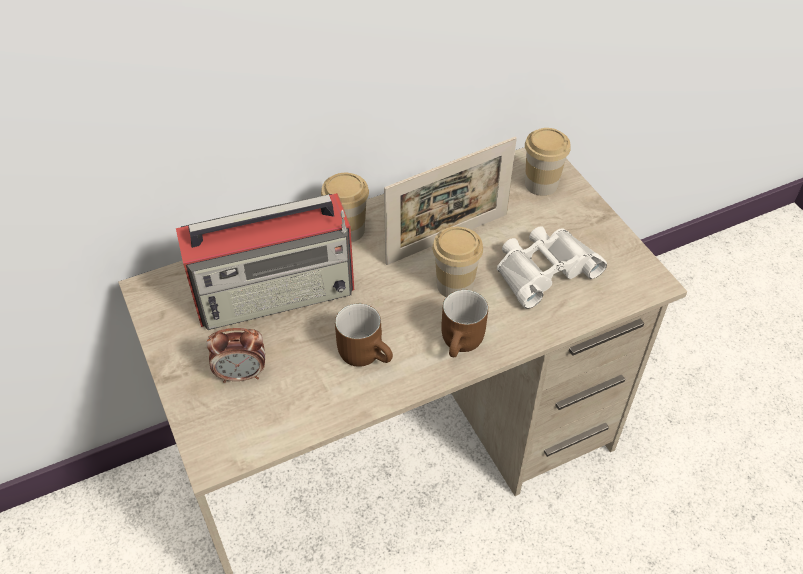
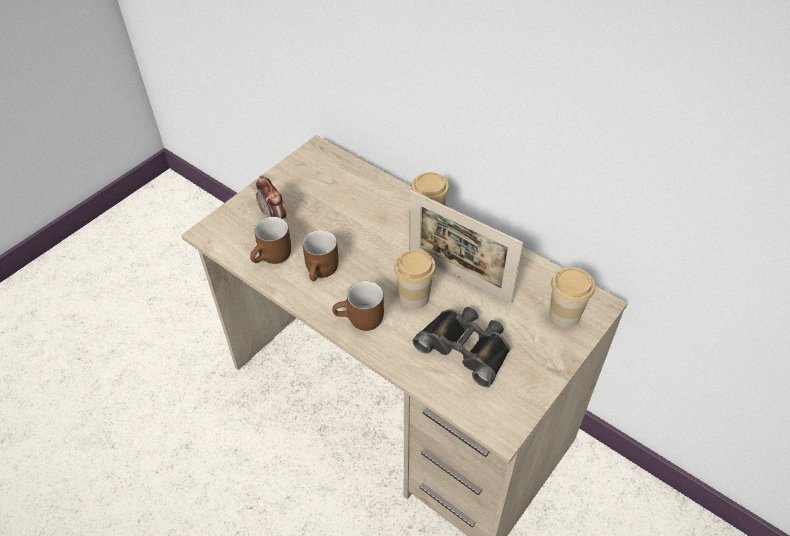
camera: 65 degrees right, 0 degrees up
radio [176,193,354,330] -> none
white binoculars [497,226,607,309] -> black binoculars [413,307,510,387]
none -> brown mug [250,217,291,264]

